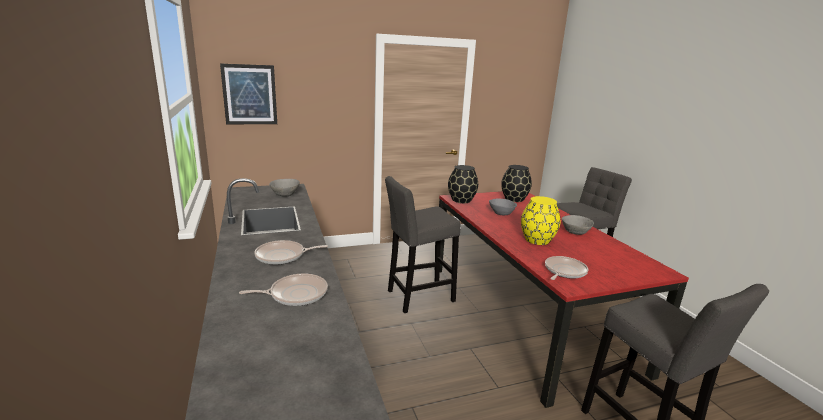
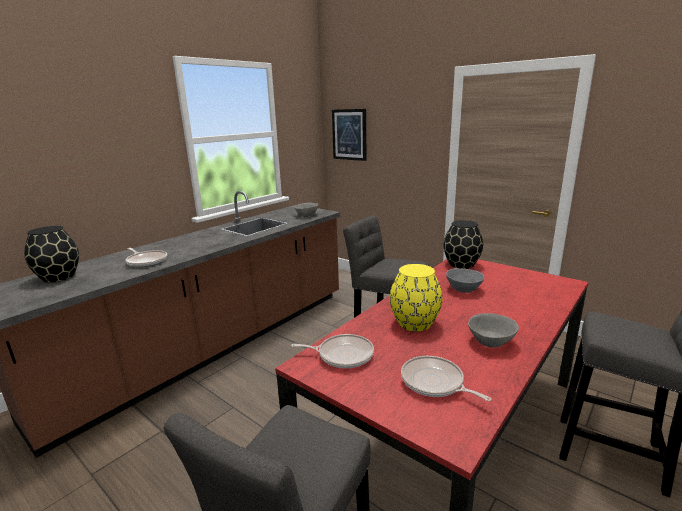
camera: 60 degrees right, 0 degrees up
frying pan [255,240,328,265] -> frying pan moved to [401,356,492,401]
black vase [501,165,532,202] -> black vase moved to [24,226,79,283]

